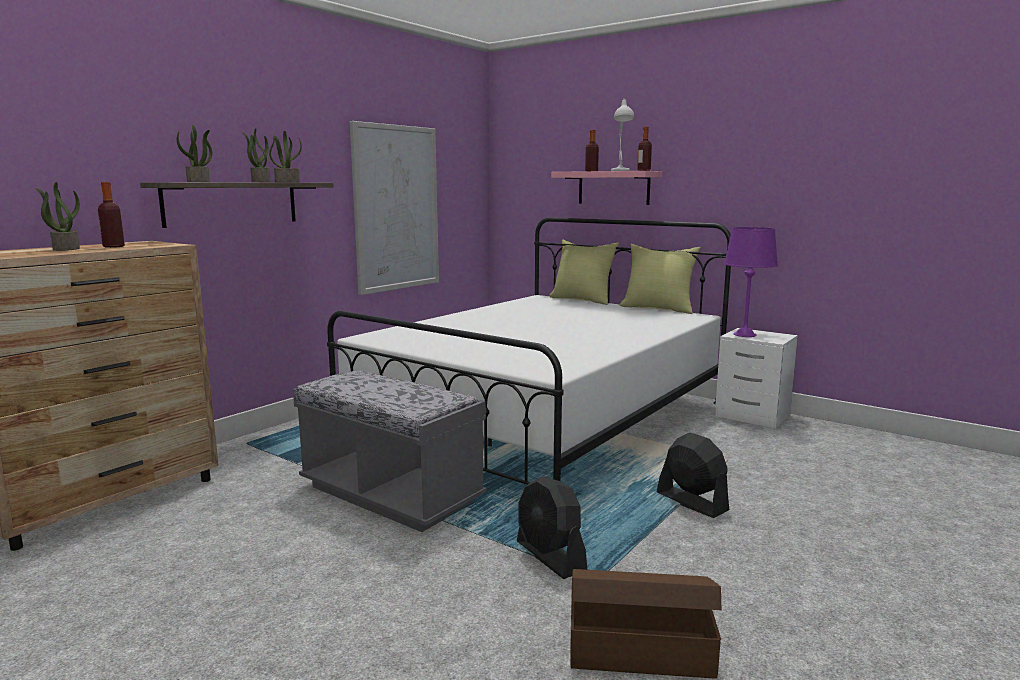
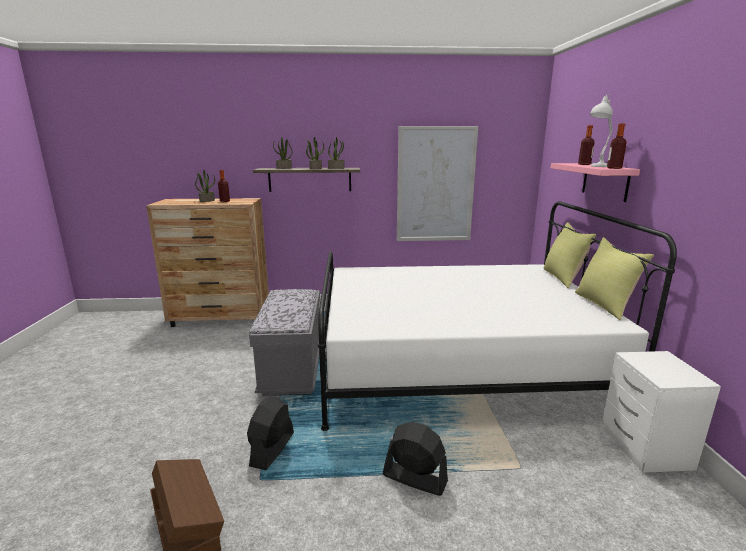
camera: 50 degrees right, 5 degrees up
black fan [657,433,729,518] -> black fan turned 75 degrees counterclockwise [383,422,448,496]
purple table lamp [724,227,778,337] -> none

